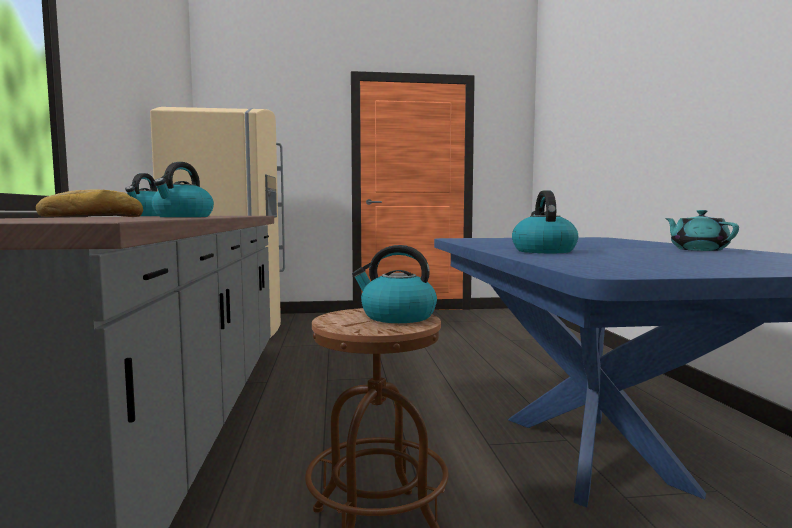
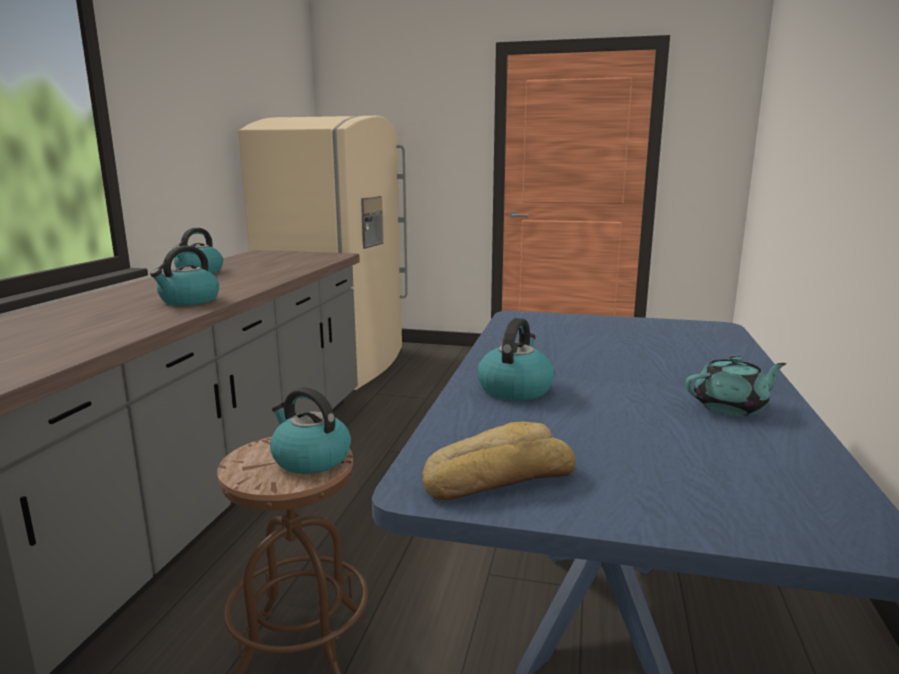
camera: 20 degrees right, 10 degrees up
bread [36,190,143,217] -> bread moved to [422,421,576,501]
turquoise teapot [665,210,739,251] -> turquoise teapot turned 75 degrees clockwise [686,355,786,416]

